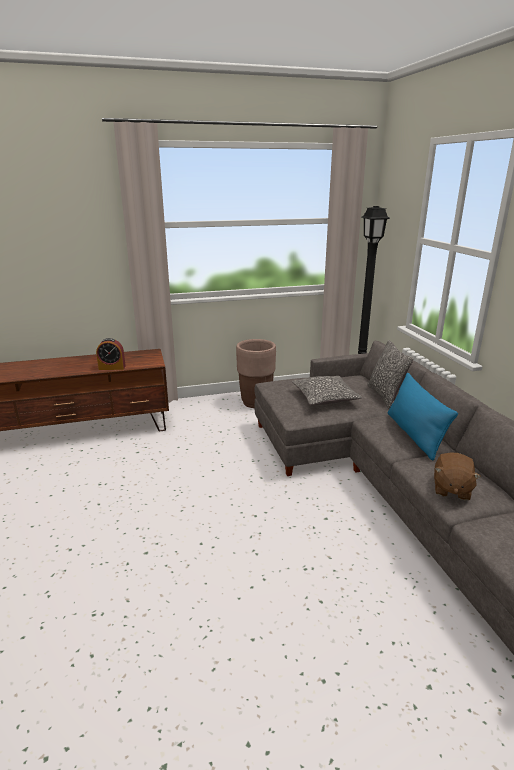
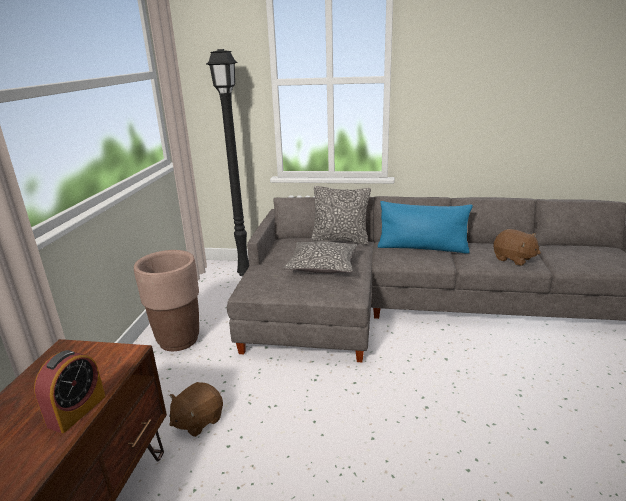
camera: 65 degrees left, 0 degrees up
none -> brown plush toy [169,382,223,437]

